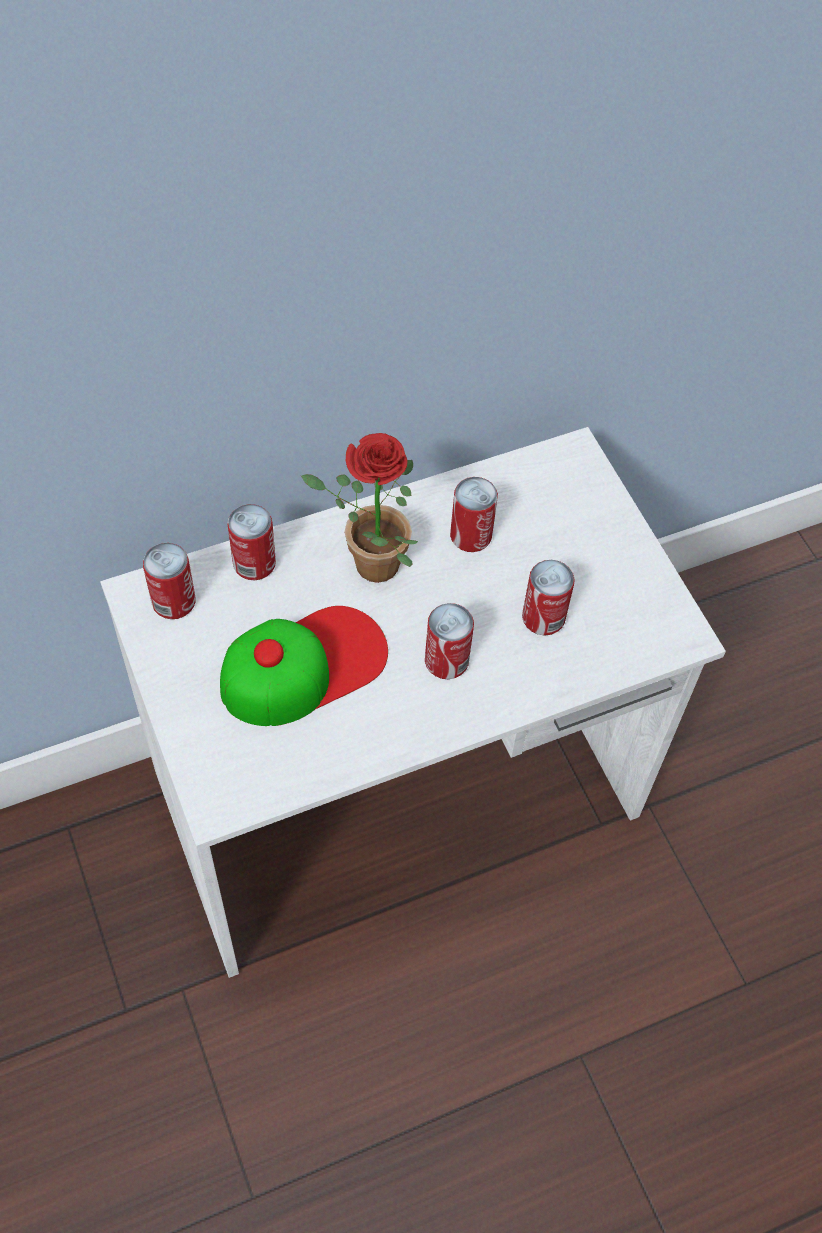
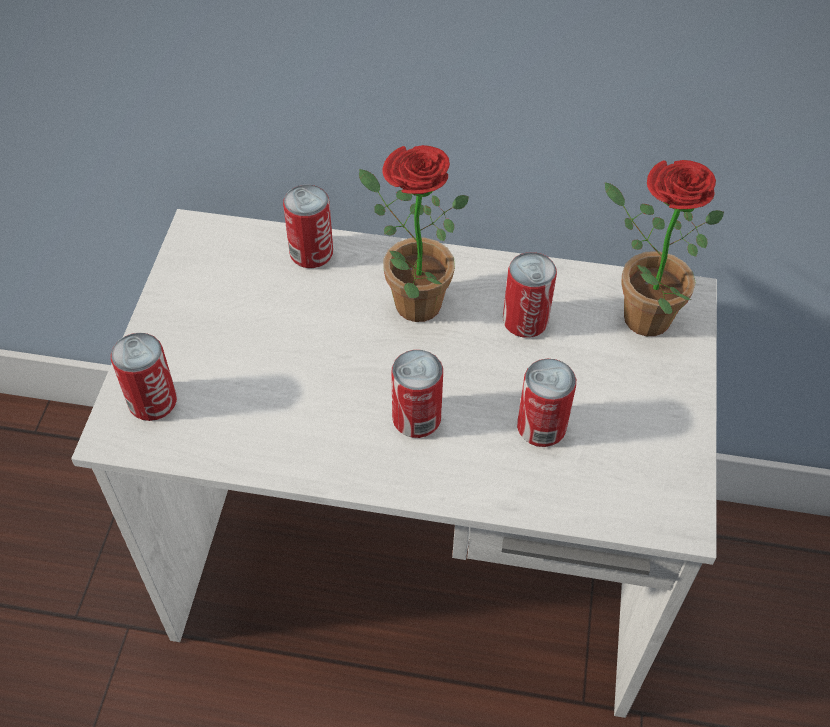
camera: 35 degrees right, 5 degrees down
can [143,543,196,619] -> can moved to [111,333,177,421]
cap [220,606,388,726] -> none
none -> potted plant [605,160,724,336]

